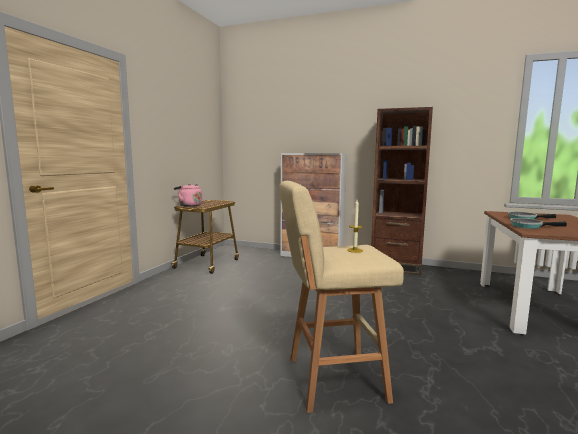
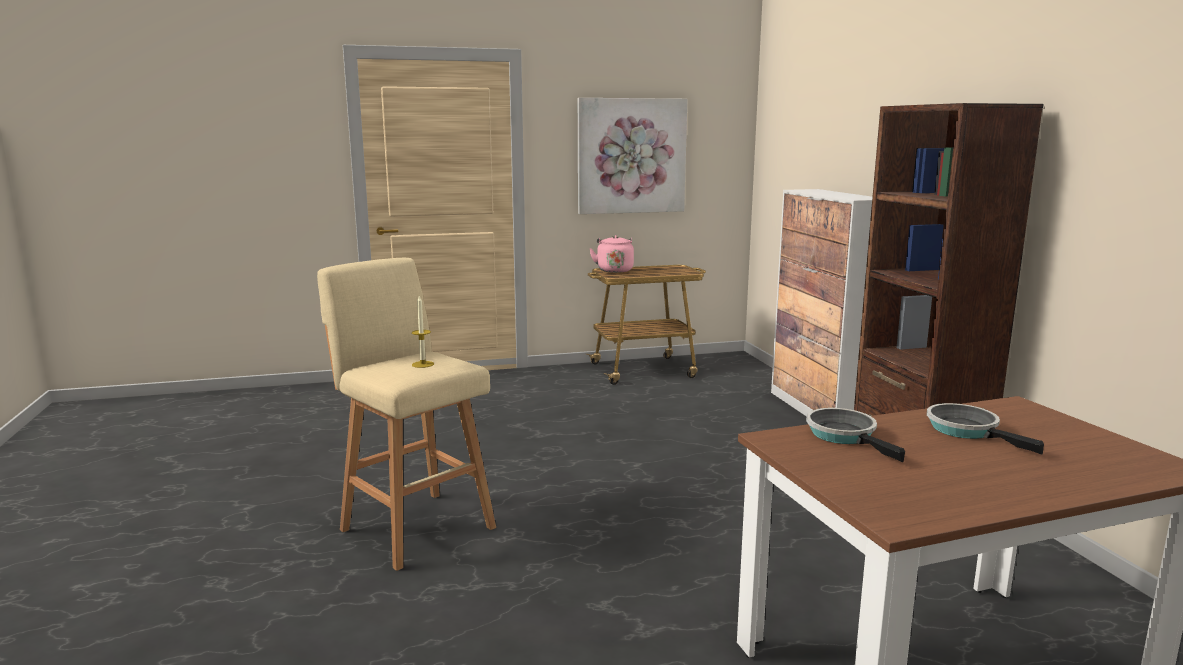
camera: 55 degrees right, 5 degrees up
none -> picture [578,98,688,214]

